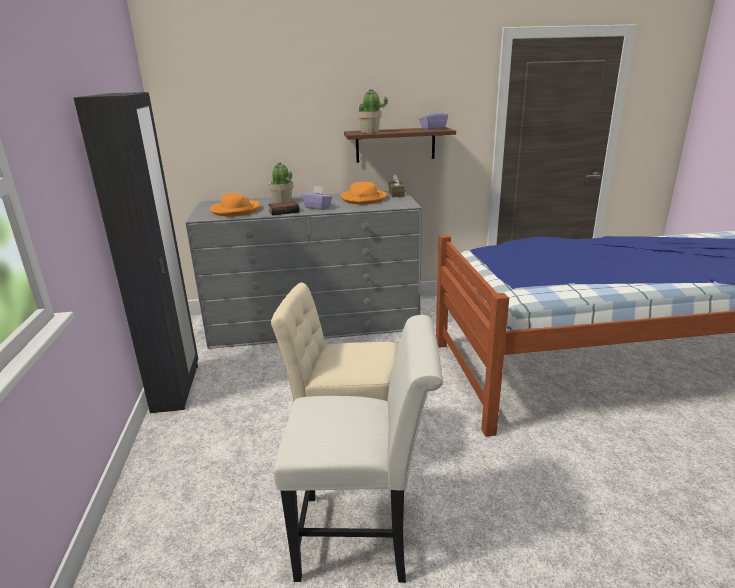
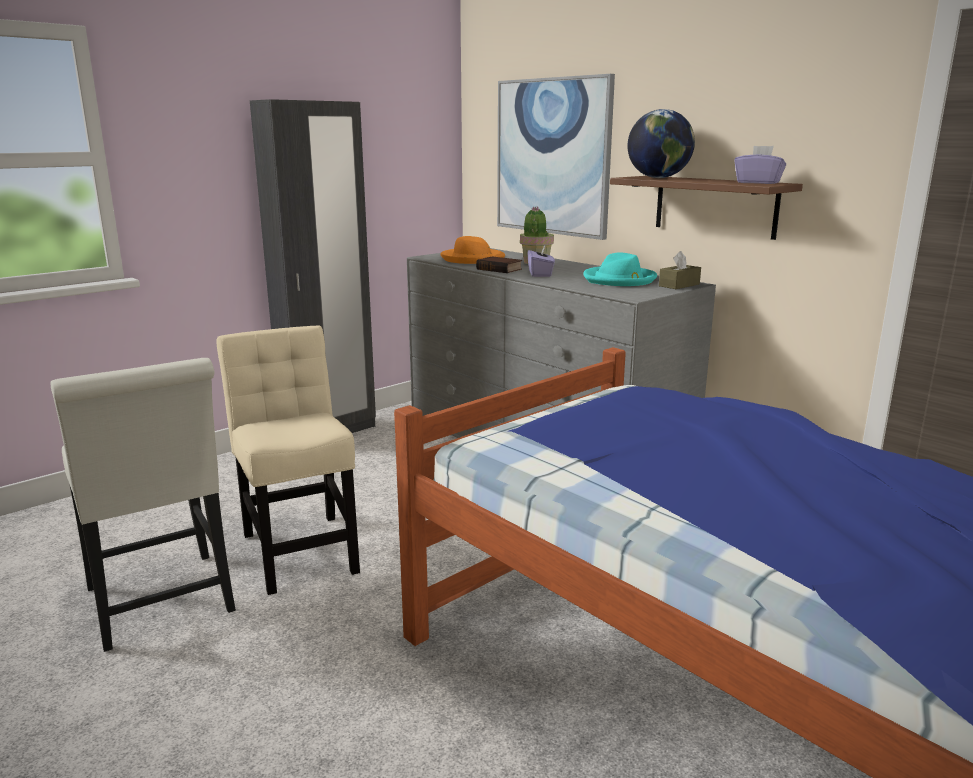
camera: 55 degrees right, 5 degrees down
orange hat [341,182,387,205] -> turquoise hat [583,252,657,286]
potted plant [357,89,388,133] -> globe [627,109,695,178]
none -> picture [497,74,615,240]

